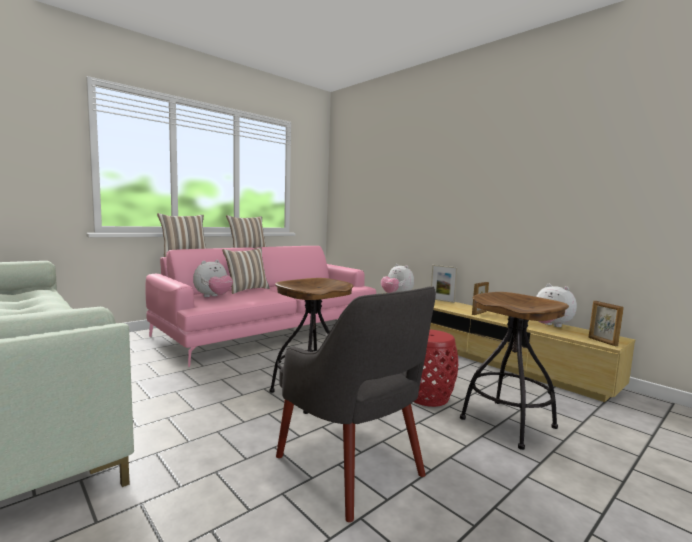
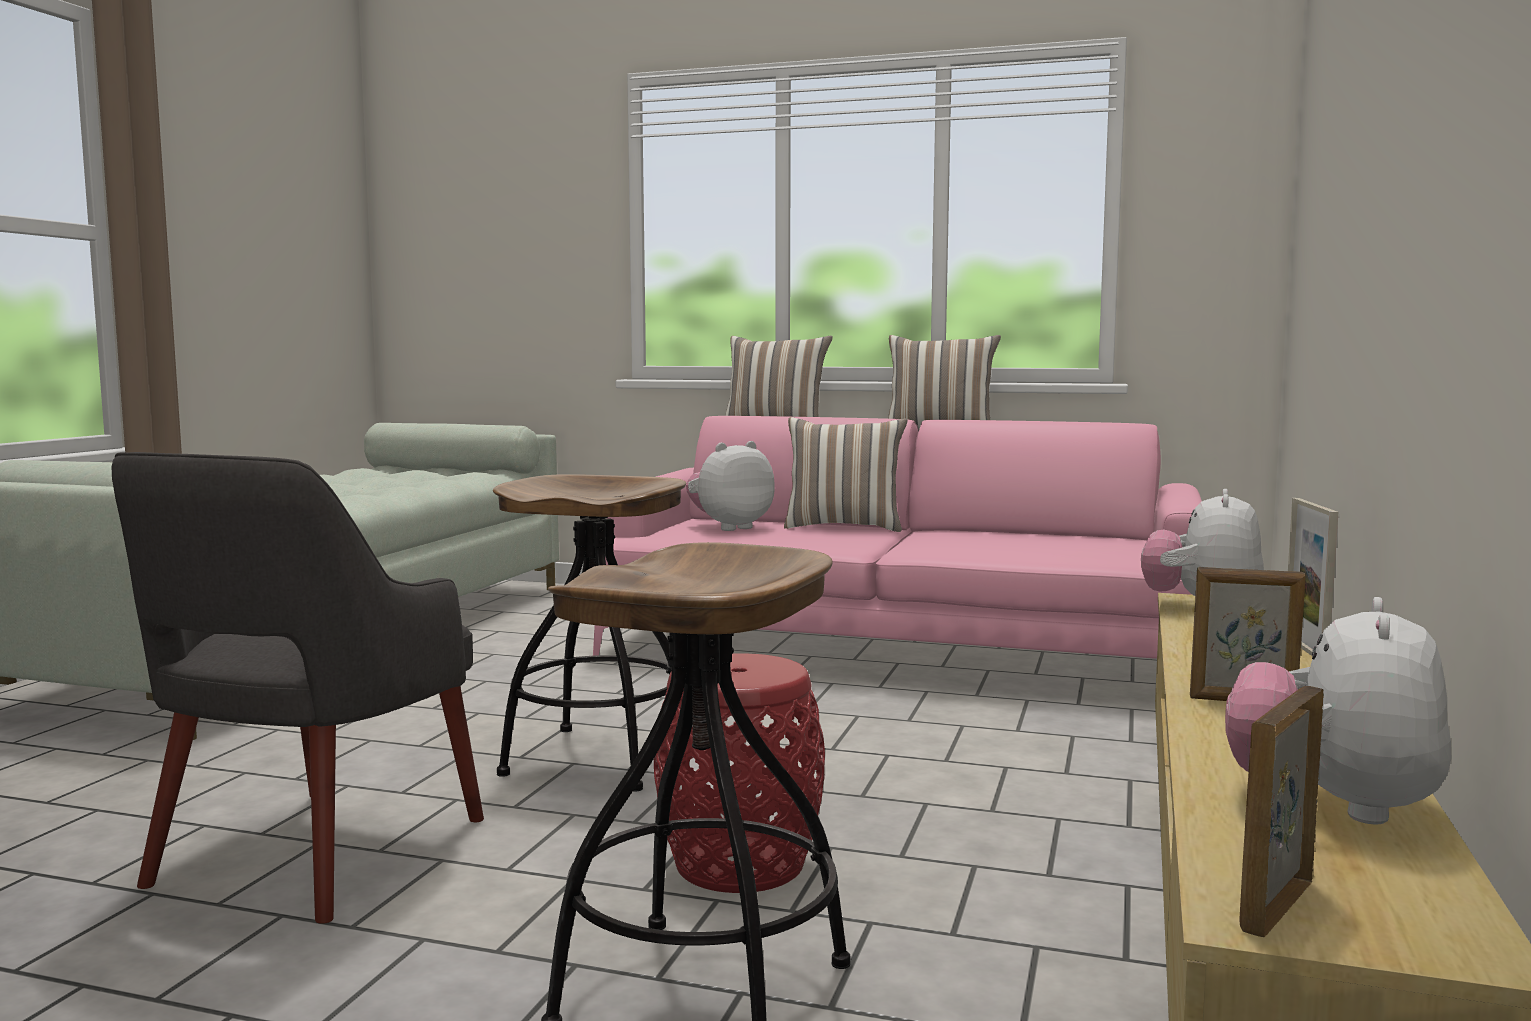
camera: 60 degrees right, 0 degrees up
plush toy [193,260,233,297] -> plush toy turned 135 degrees clockwise [686,441,775,531]

